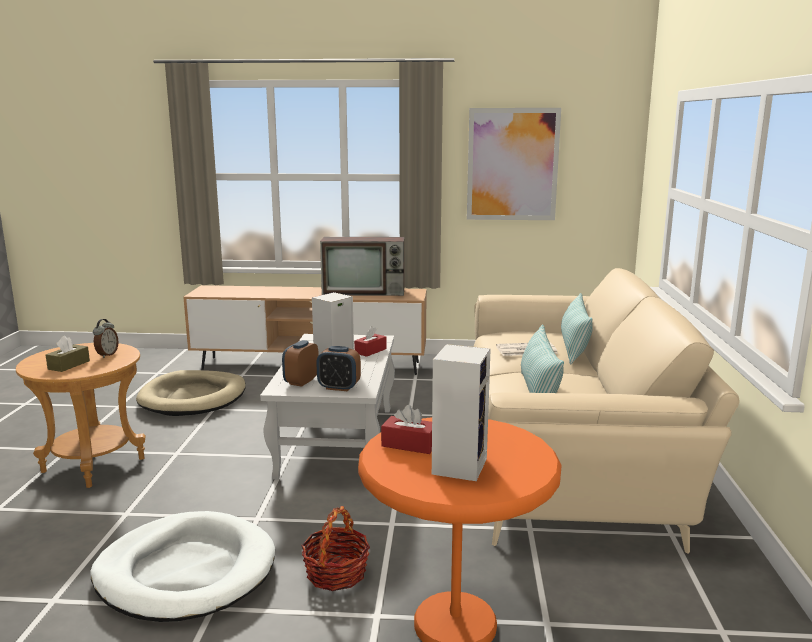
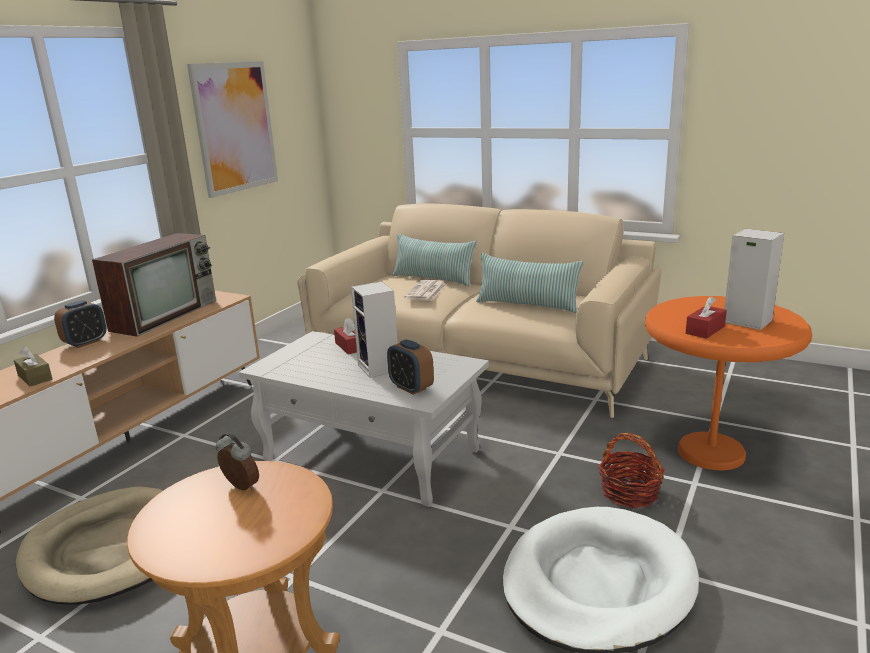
camera: 65 degrees left, 5 degrees up
brown tissue box [46,336,90,372] -> brown tissue box moved to [14,346,52,386]
alarm clock [316,346,361,391] -> alarm clock moved to [54,300,106,348]

